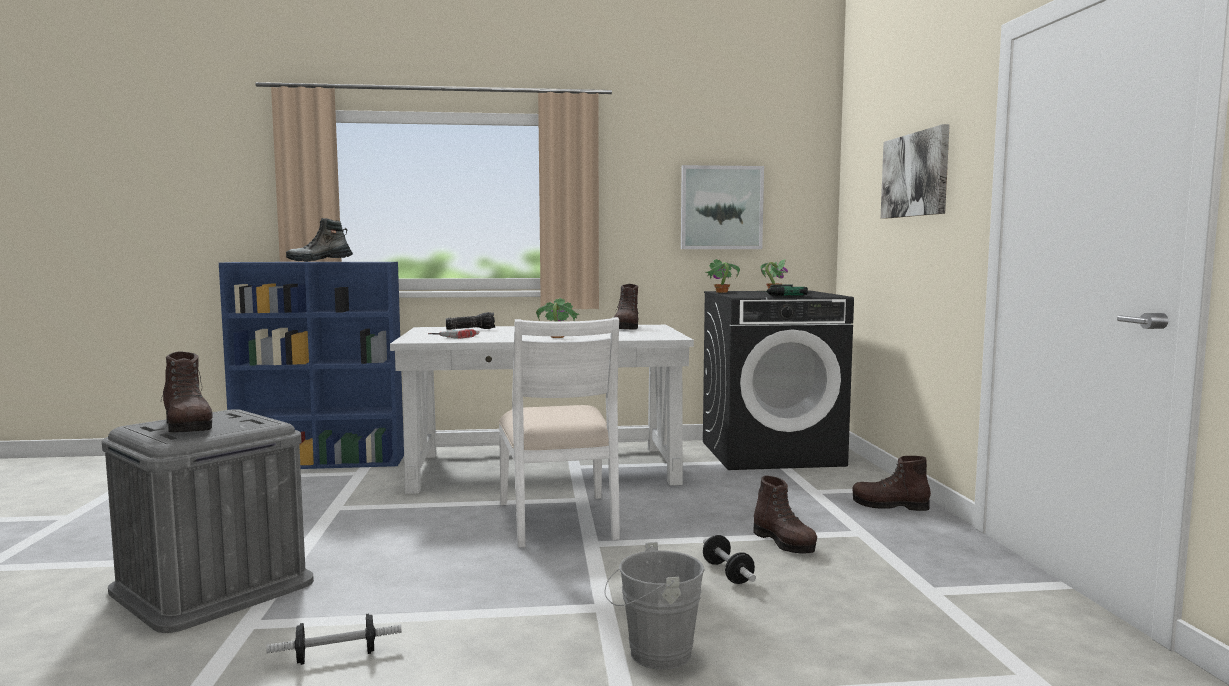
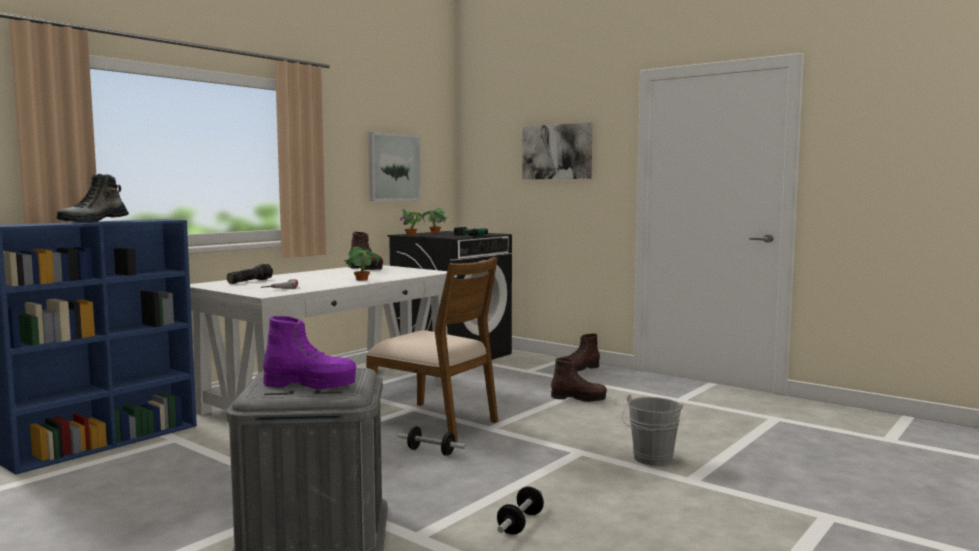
camera: 45 degrees left, 0 degrees up
brown boot [161,351,213,432] -> purple boot [263,316,356,389]
white chair [499,317,620,548] -> brown chair [366,257,498,442]
dumbbell [703,535,756,584] -> dumbbell moved to [398,426,466,456]

